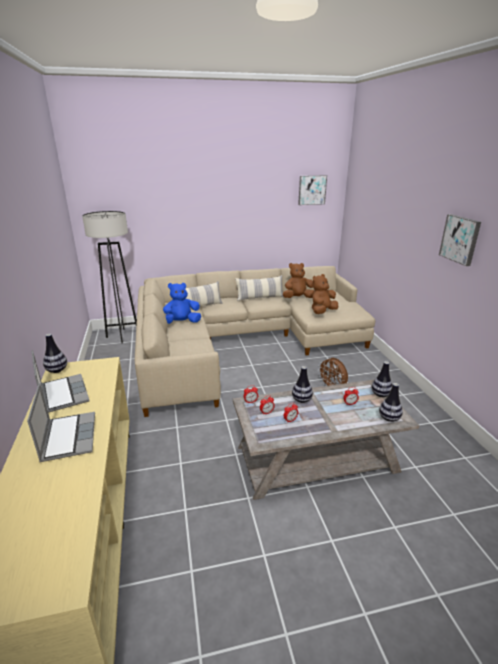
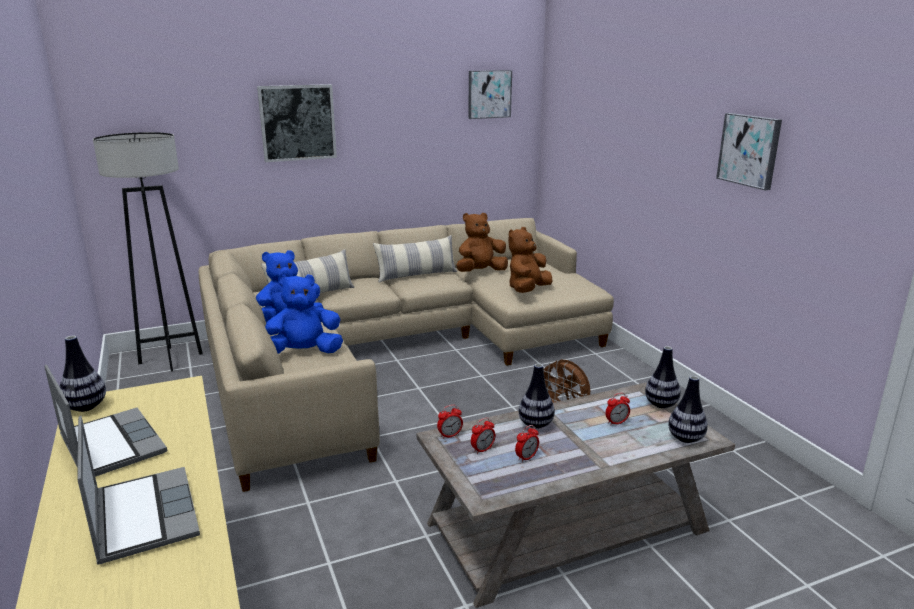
camera: 10 degrees left, 5 degrees down
none -> picture [257,84,337,162]
none -> blue plush toy [265,274,343,354]

